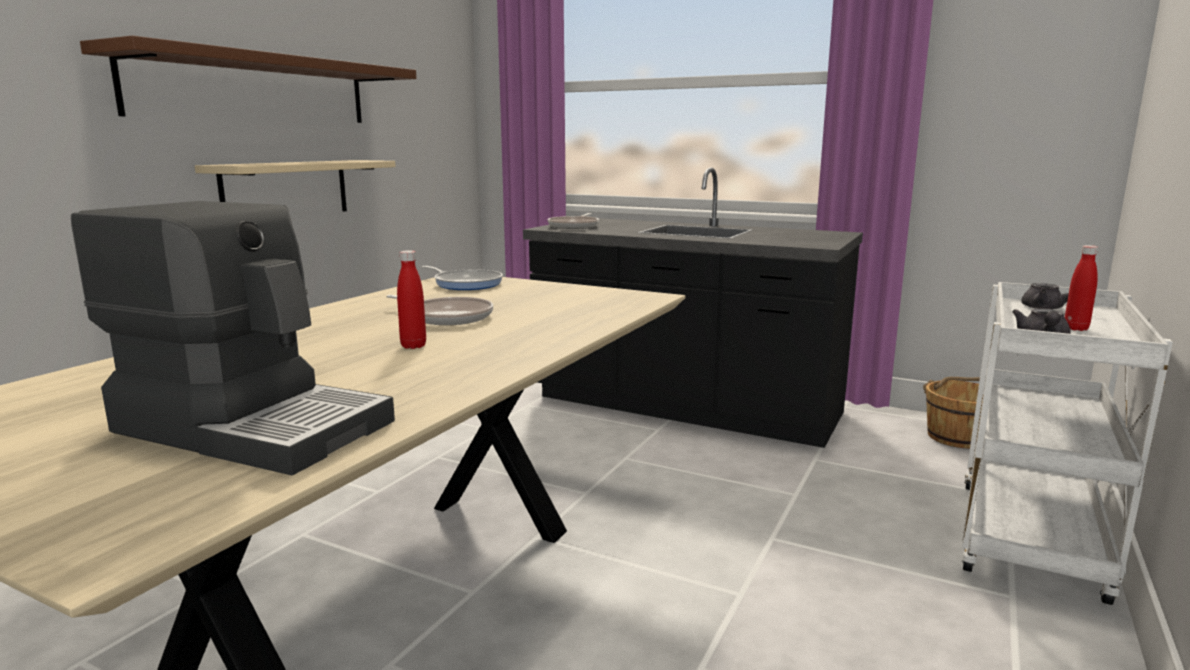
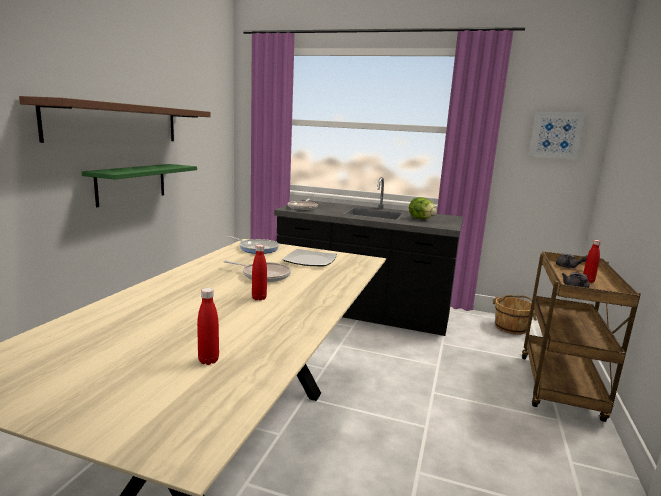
camera: 10 degrees left, 0 degrees up
coffee machine [71,201,395,475] -> red bottle [197,288,219,365]
beige shelf [195,160,396,212] -> green shelf [82,164,197,207]
white cart [962,282,1173,605] -> brown cart [522,251,641,422]
none -> plate [282,249,337,267]
none -> lettuce [409,197,437,219]
none -> picture [529,111,586,160]

